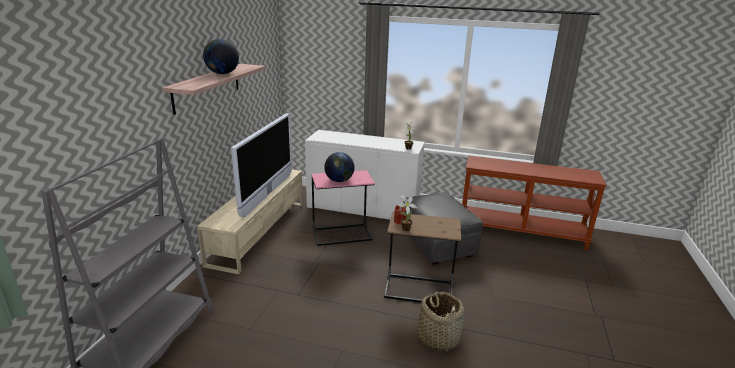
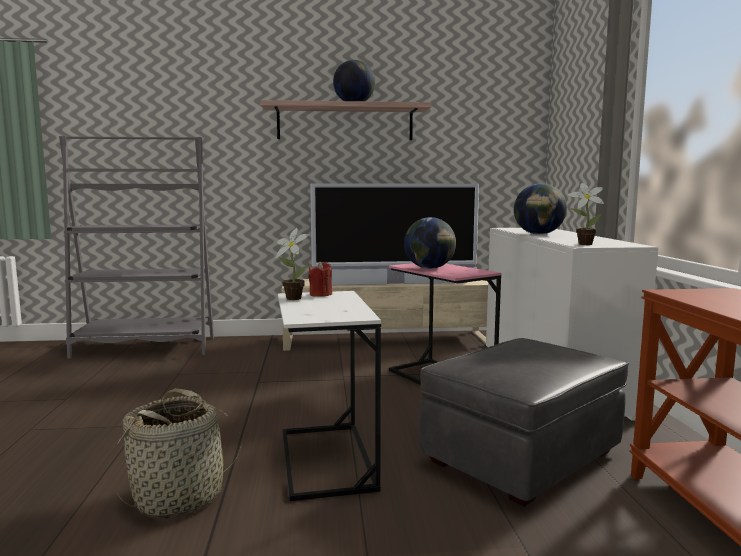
camera: 70 degrees right, 15 degrees down
brown side table [384,212,461,303] -> white side table [278,291,381,501]
none -> globe [514,183,567,234]

